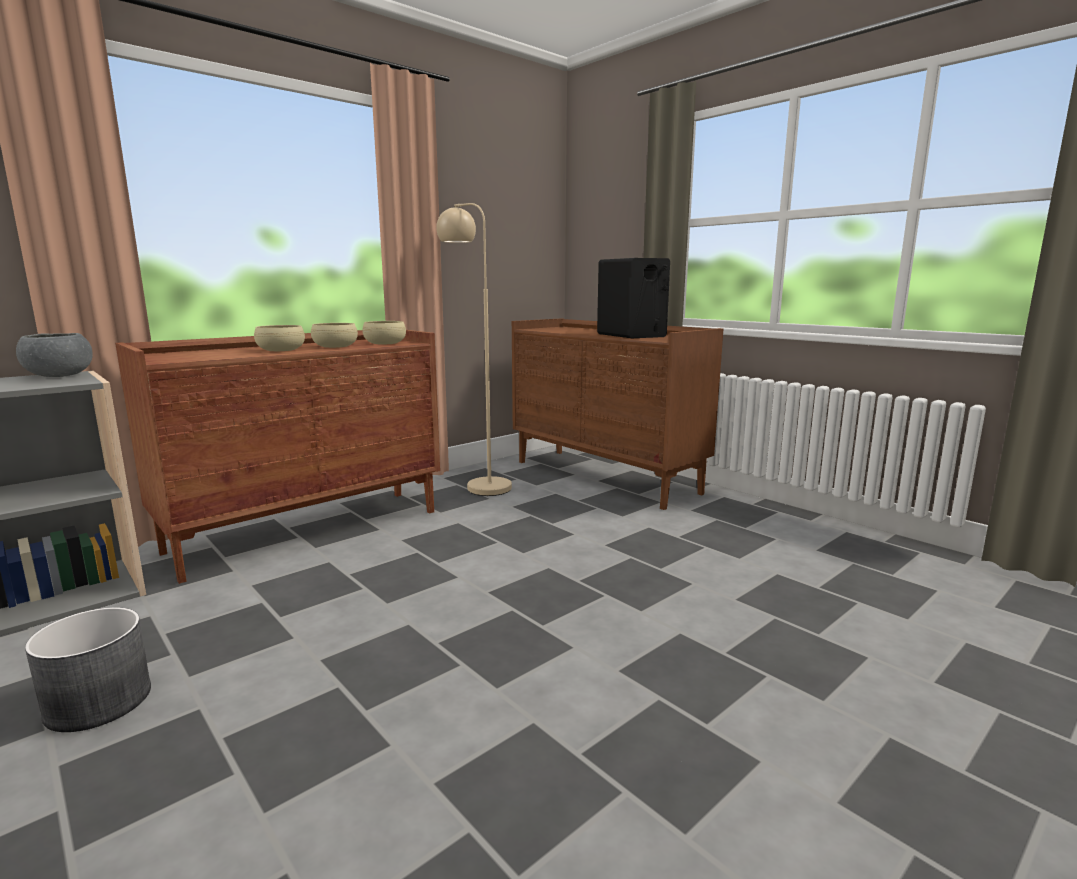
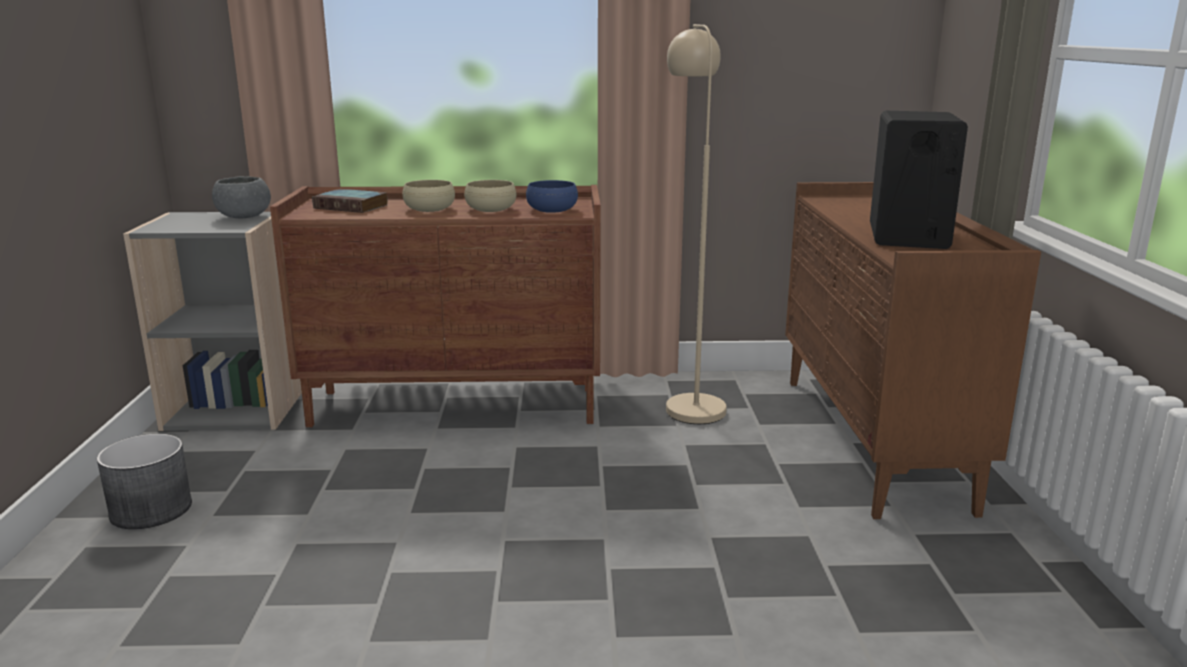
camera: 40 degrees right, 5 degrees up
beige bowl [362,321,406,344] -> blue bowl [526,180,578,213]
none -> book [312,189,388,213]

